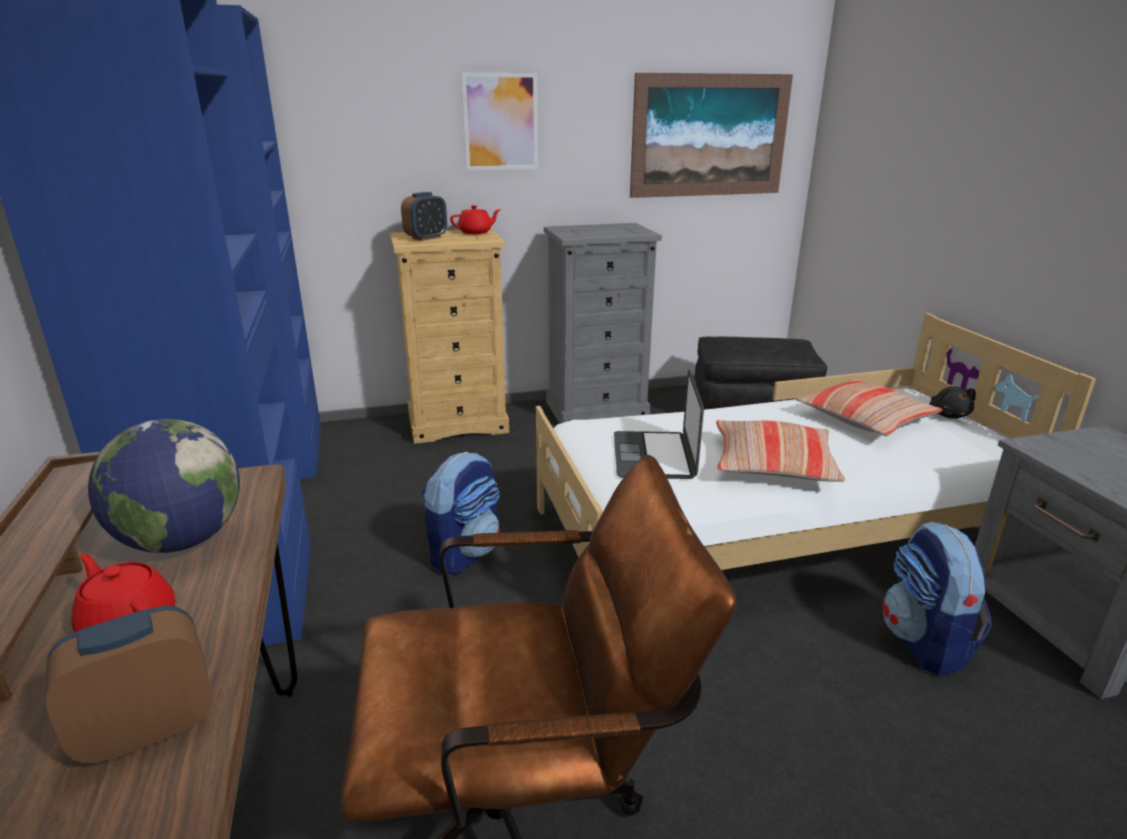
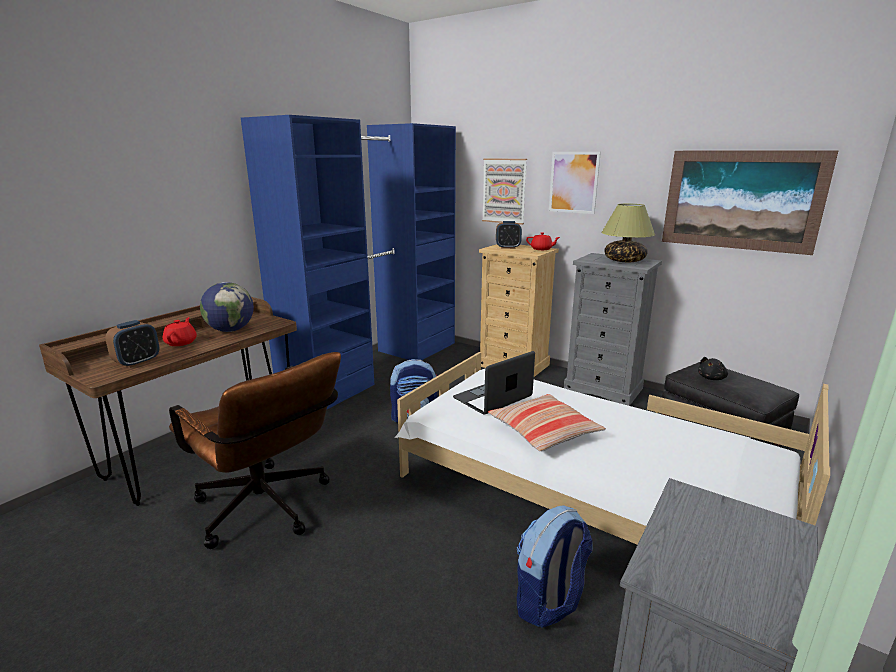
camera: 50 degrees right, 5 degrees down
alarm clock [45,605,212,763] -> alarm clock turned 105 degrees clockwise [105,320,160,368]
pillow [796,378,943,436] -> none
black plush toy [930,386,976,419] -> black plush toy moved to [698,357,728,380]
none -> picture [482,158,527,225]
none -> table lamp [601,204,655,262]

